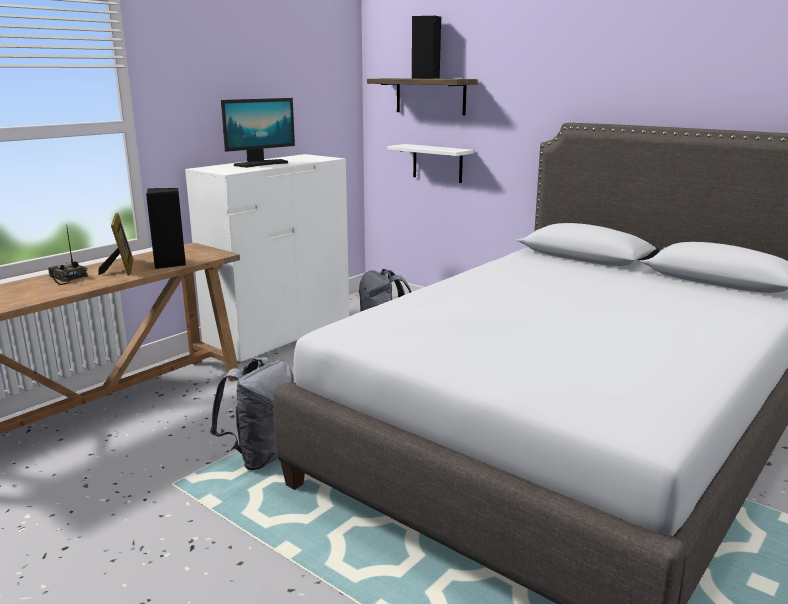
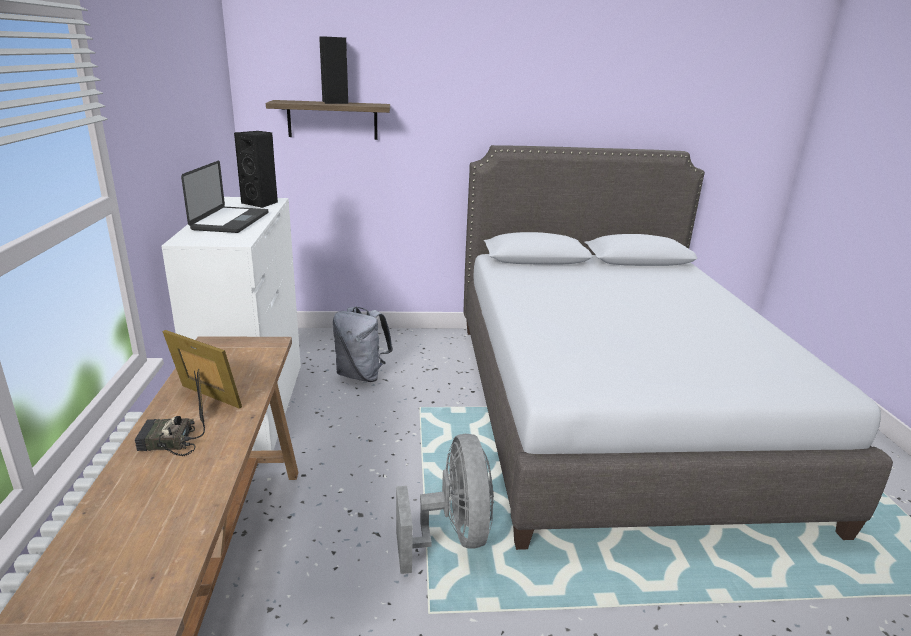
camera: 45 degrees left, 5 degrees up
black speaker [146,188,186,269] -> black speaker moved to [234,131,278,208]
grey backpack [210,357,294,470] -> grey fan [396,434,494,574]
monitor [221,98,295,168] -> laptop [181,160,268,233]
white shelf [387,144,474,183] -> none

